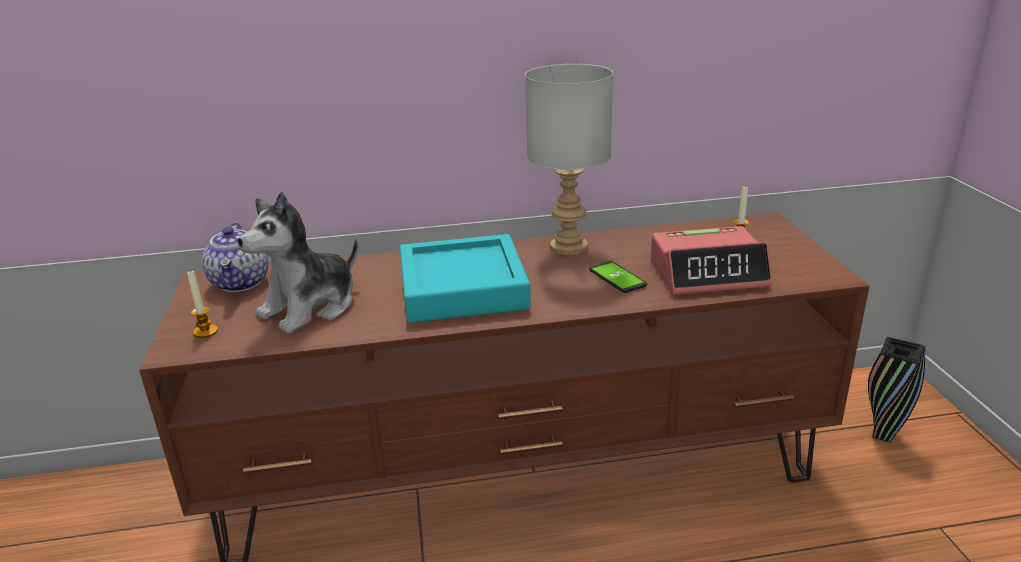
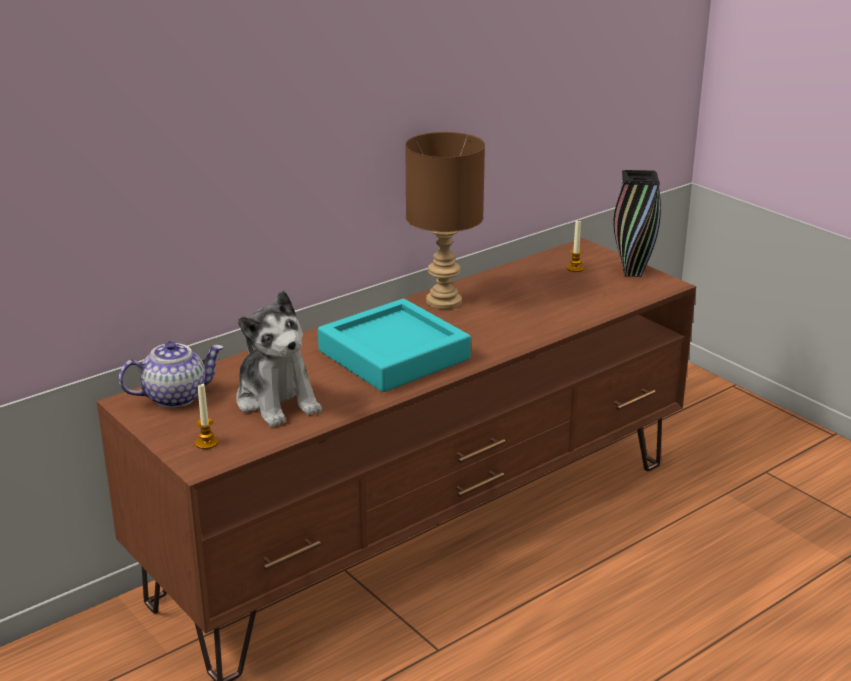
camera: 30 degrees left, 0 degrees up
teapot [202,223,269,292] -> teapot turned 75 degrees counterclockwise [119,341,224,408]
plush toy [237,192,358,333] -> plush toy turned 45 degrees counterclockwise [236,290,322,427]
grey table lamp [525,64,613,256] -> brown table lamp [405,132,485,309]
phone [589,261,647,293] -> none
alarm clock [651,226,772,295] -> none
black vase [868,337,925,443] -> black vase moved to [614,170,661,277]

